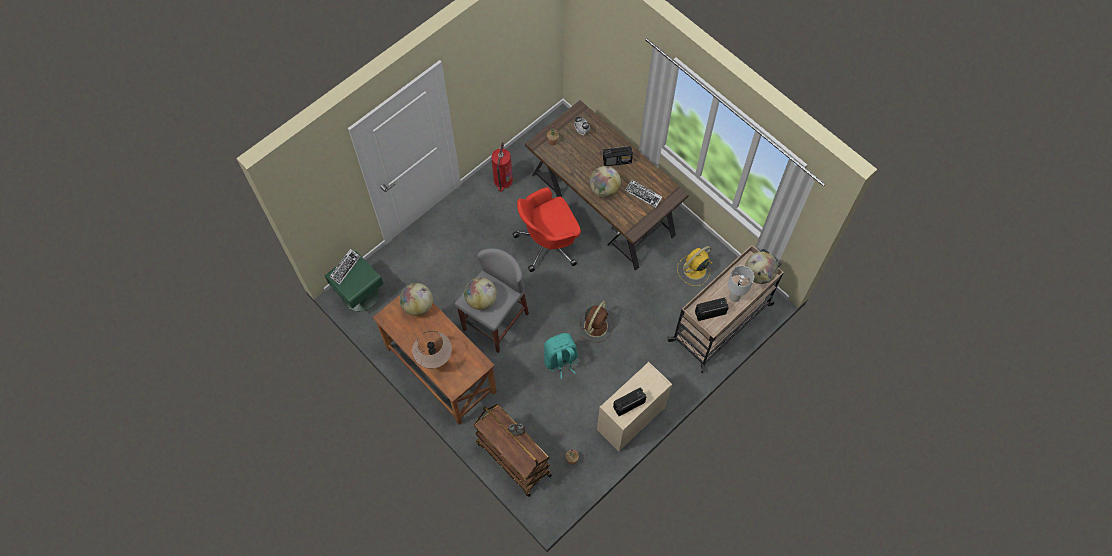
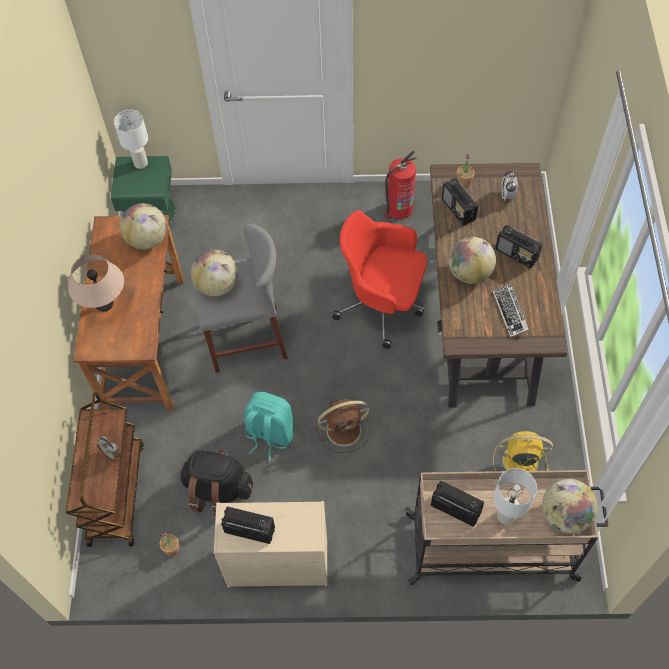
camera: 45 degrees right, 5 degrees down
keyboard [329,249,361,285] -> white table lamp [114,110,148,169]
none -> black backpack [179,450,253,516]
none -> radio [442,178,478,226]

